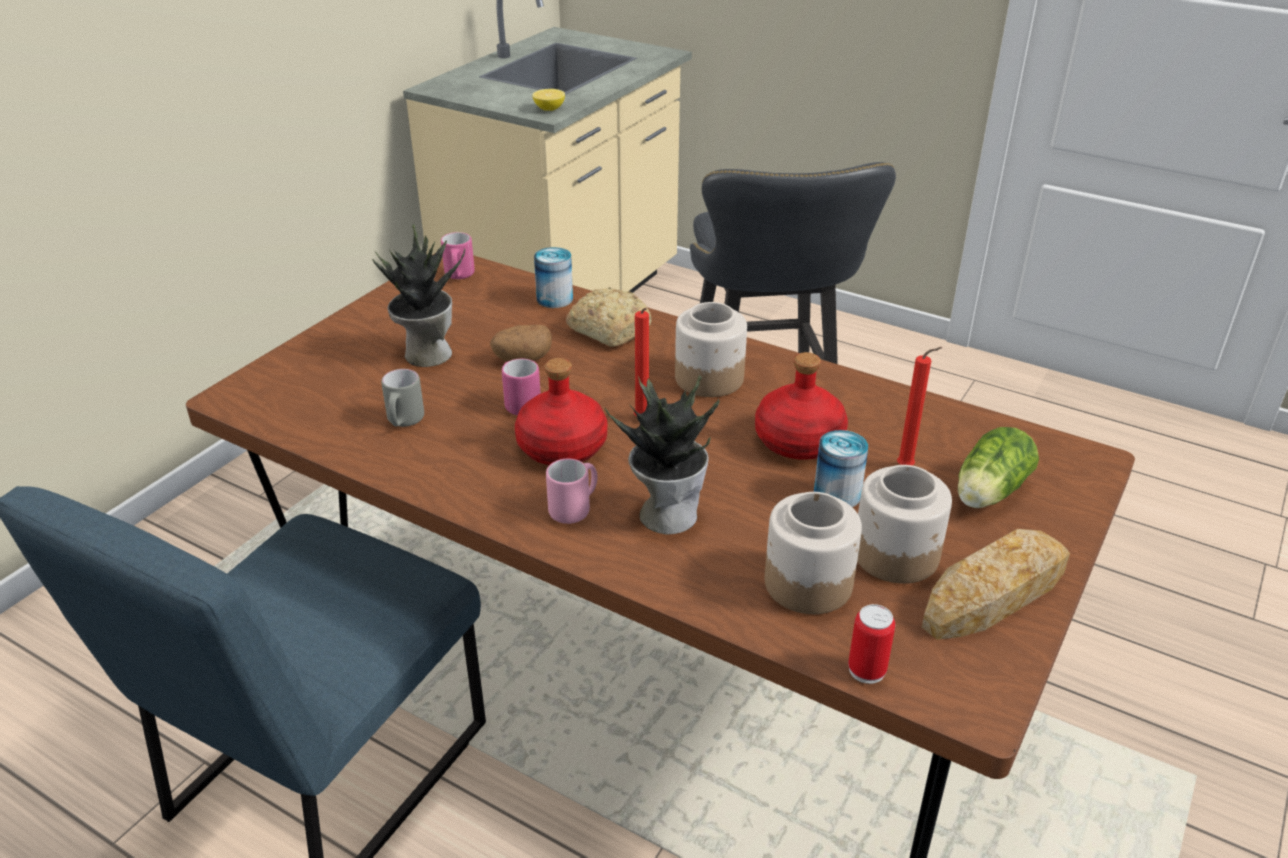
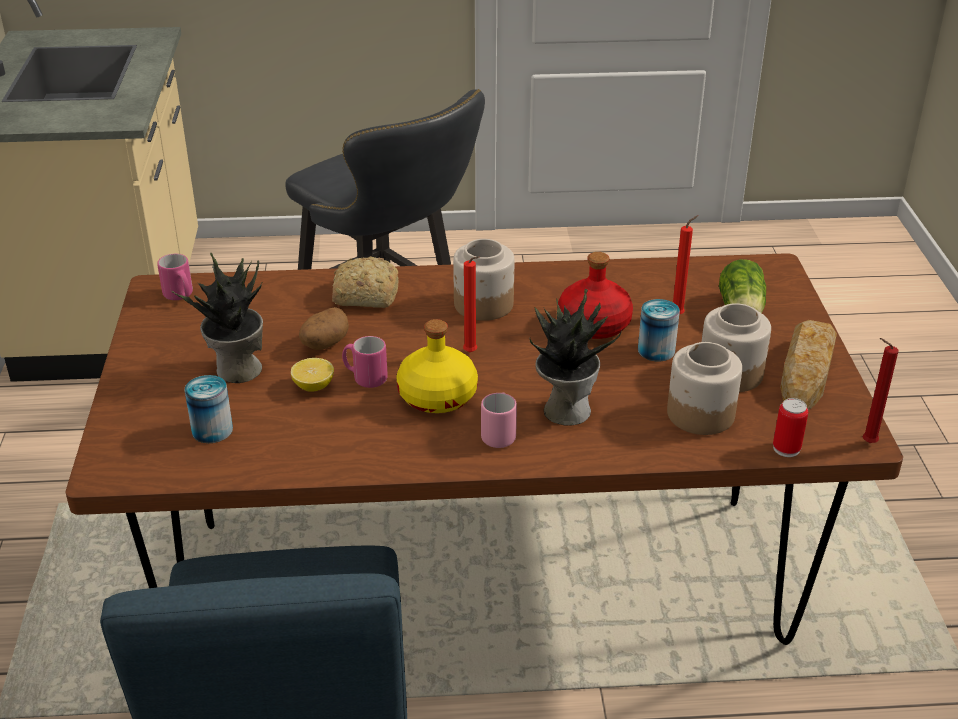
camera: 35 degrees left, 0 degrees up
grey mug [381,369,424,427] -> none
red bottle [515,358,608,465] -> yellow bottle [396,319,478,413]
lemon [532,89,565,111] -> lemon moved to [291,358,334,392]
can [534,247,573,308] -> can moved to [184,375,233,443]
none -> red candle [863,338,899,443]

